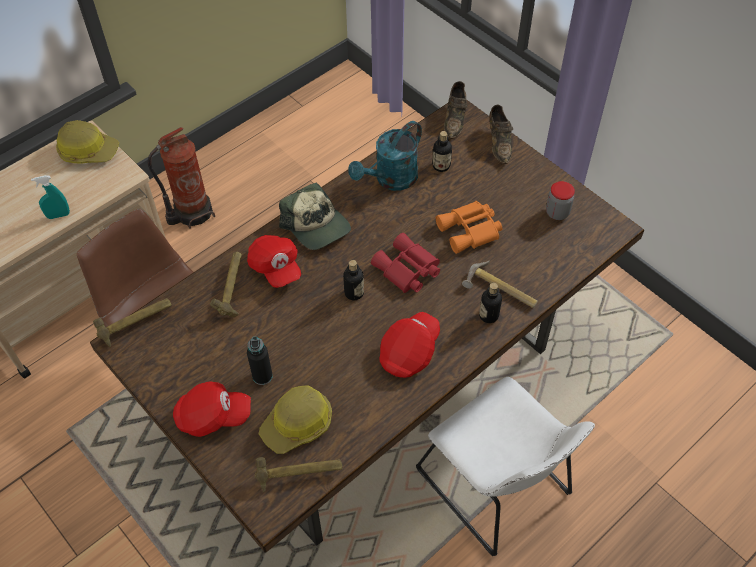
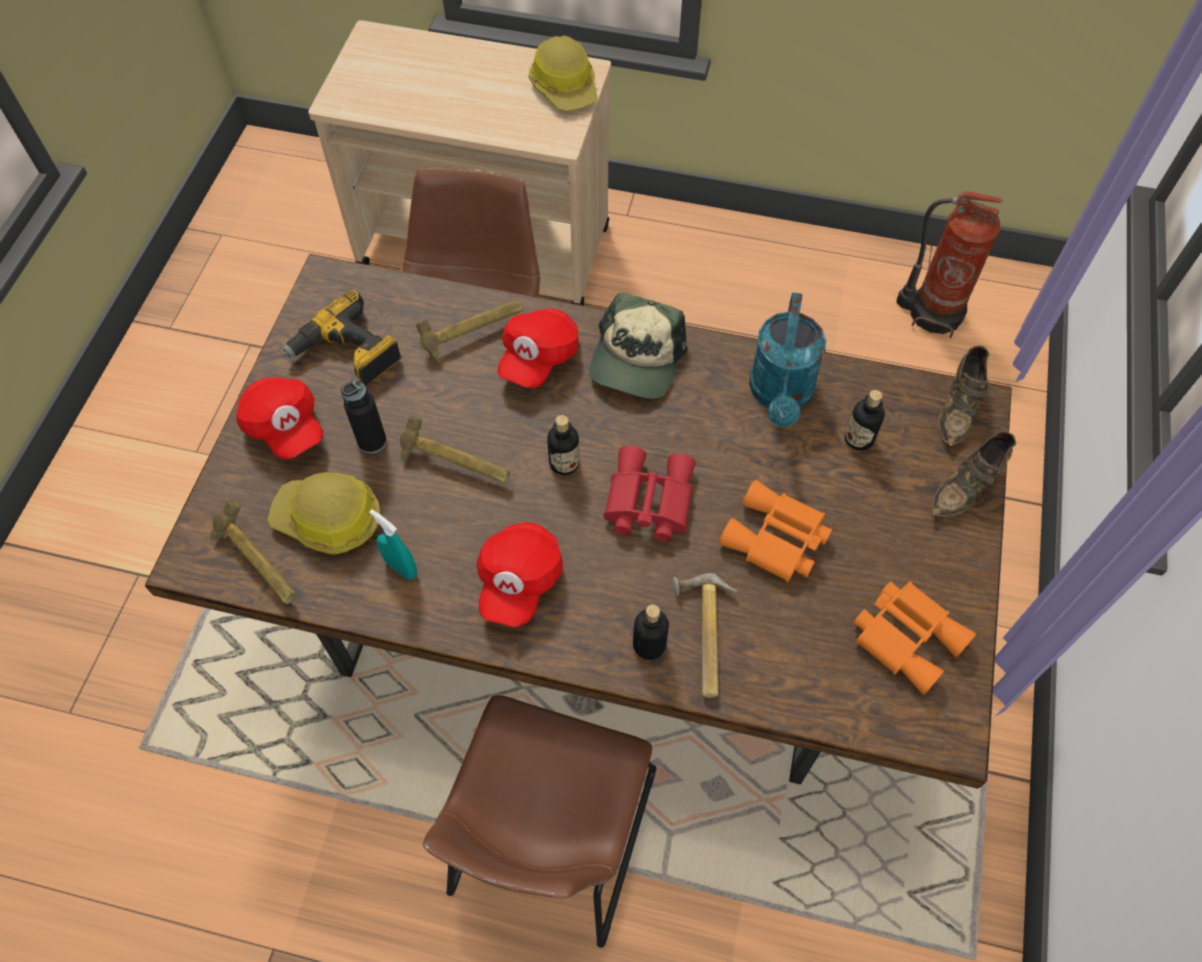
camera: 55 degrees right, 5 degrees up
turquoise spray bottle [31,175,70,219] -> turquoise spray bottle moved to [369,509,417,580]
hammer [93,298,172,347] -> hammer moved to [400,416,510,483]
fire extinguisher [148,127,215,229] -> fire extinguisher moved to [896,191,1003,338]
turquoise watering can [348,121,422,191] -> turquoise watering can turned 90 degrees counterclockwise [749,293,826,427]
red cap [379,312,440,378] -> red cap turned 105 degrees clockwise [476,522,563,627]
white chair [416,377,595,556] -> brown chair [423,695,656,948]
brown shoe [444,81,467,139] -> brown shoe turned 45 degrees counterclockwise [938,346,989,447]
jar [546,181,575,220] -> orange binoculars [853,581,976,695]
none -> power drill [283,290,401,385]

